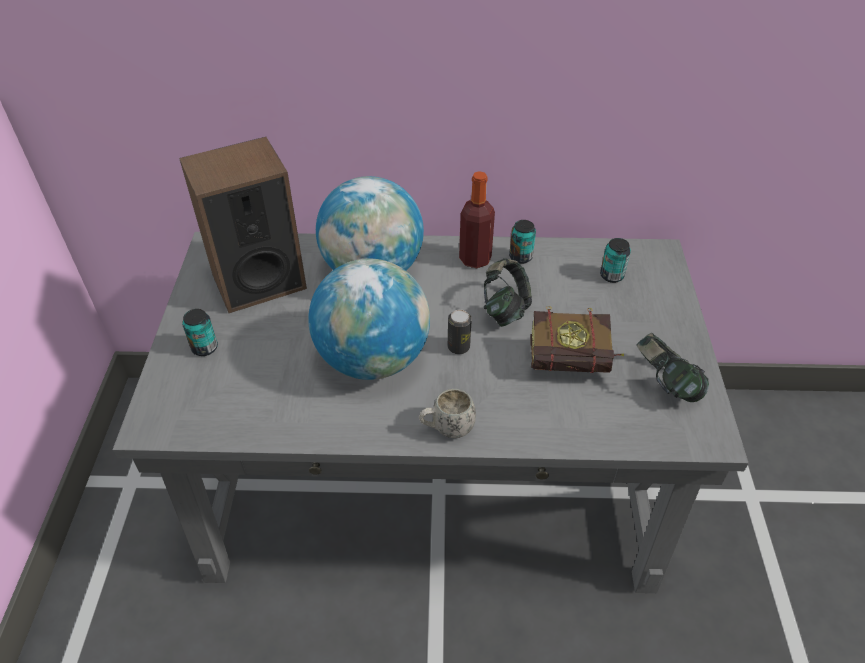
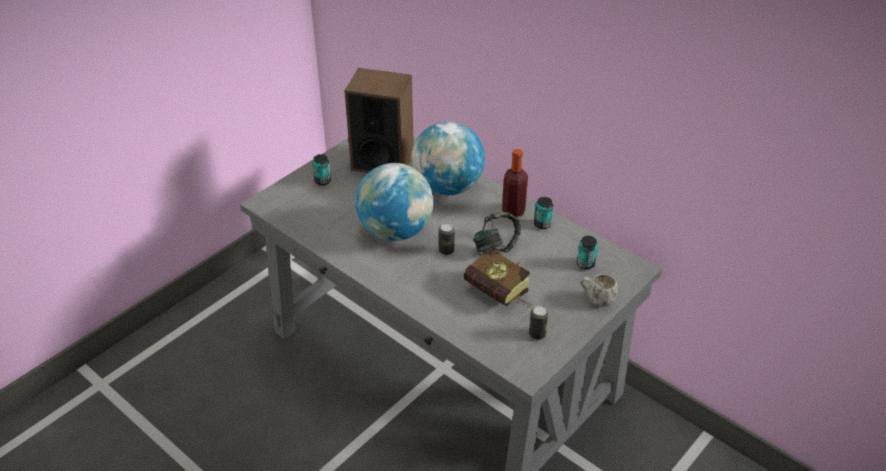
camera: 40 degrees right, 5 degrees down
white mug [419,389,476,438] -> white mug moved to [581,274,618,306]
headphones [637,333,709,402] -> can [529,306,548,340]

